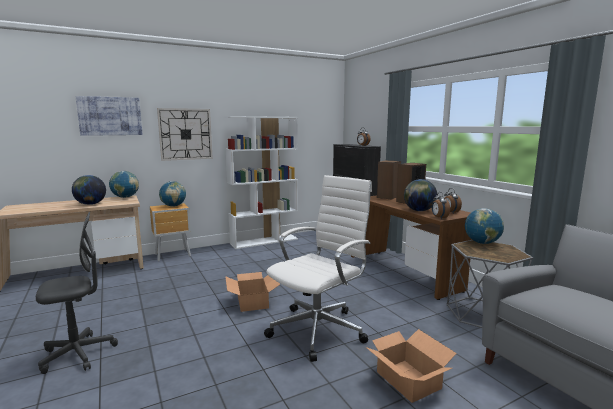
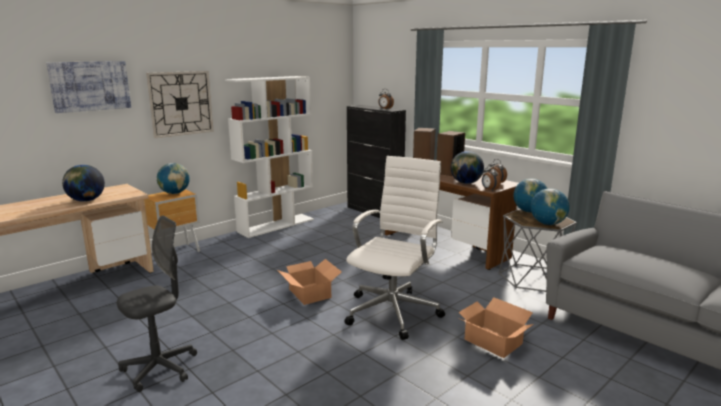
camera: 15 degrees left, 5 degrees up
globe [109,171,139,198] -> globe moved to [531,188,570,225]

